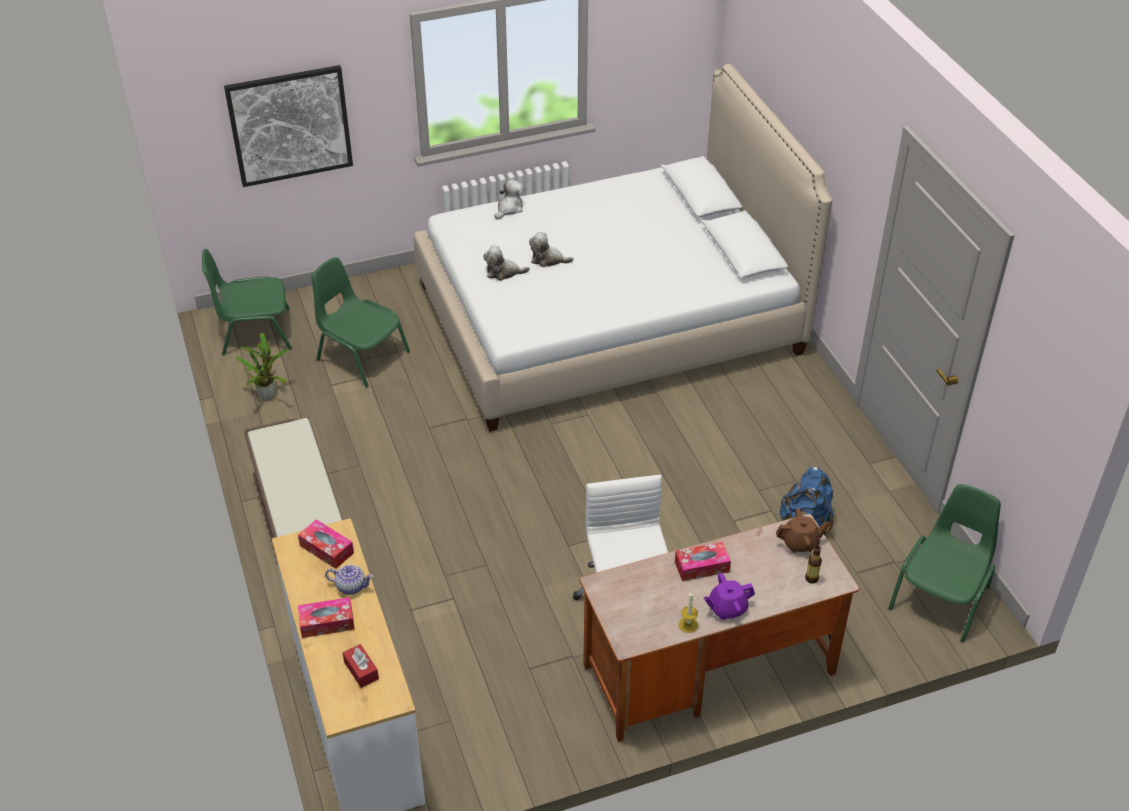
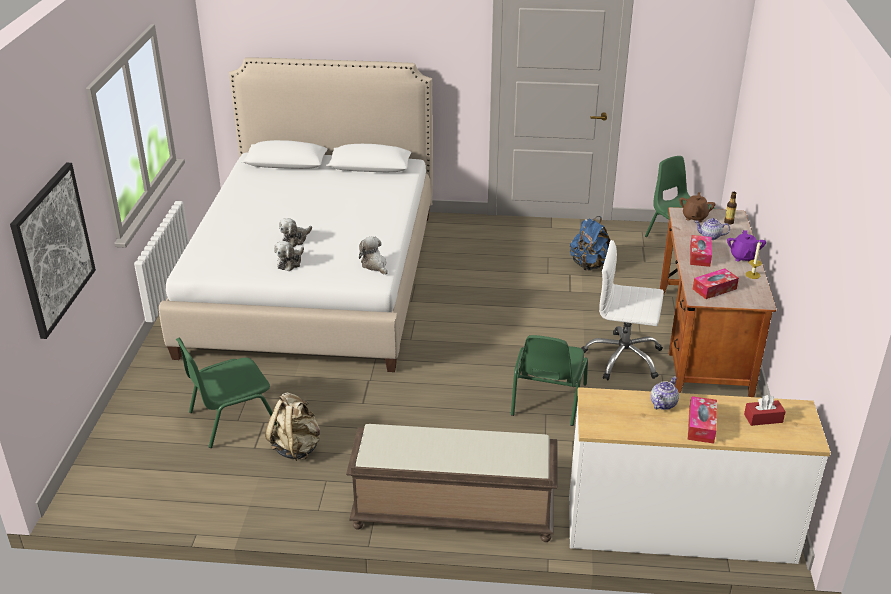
camera: 65 degrees left, 10 degrees down
green chair [202,249,292,355] -> green chair moved to [511,335,588,426]
potted plant [235,333,289,400] -> none
tissue box [298,519,354,569] -> tissue box moved to [693,268,739,299]
plush toy [494,180,524,219] -> plush toy moved to [359,236,388,275]
none -> beige backpack [265,392,320,461]
none -> teapot [695,218,730,240]

